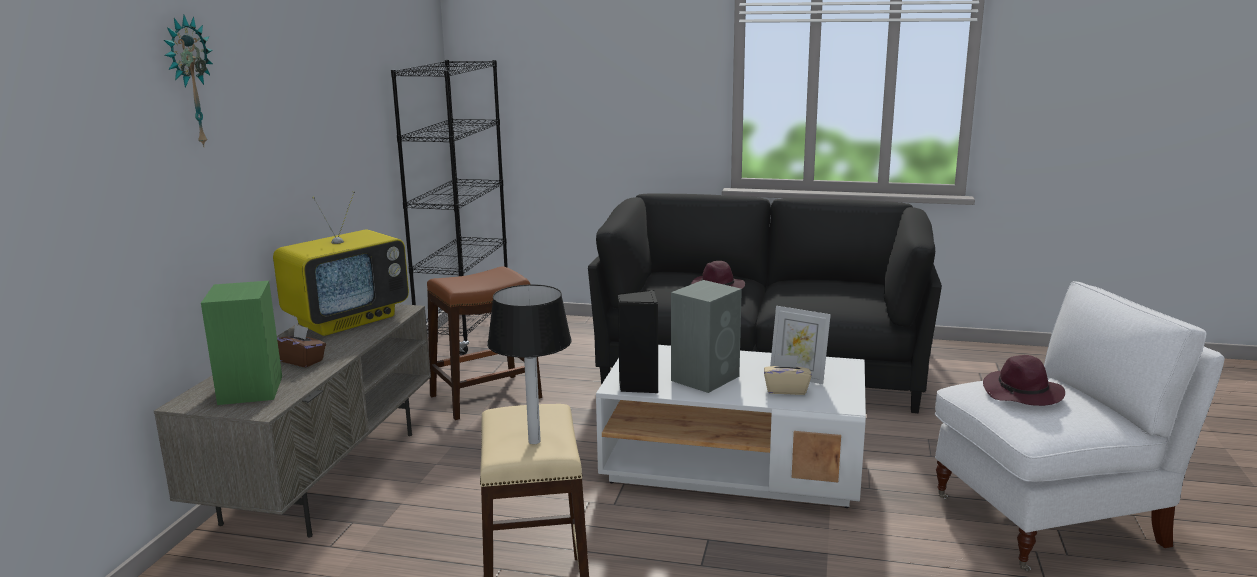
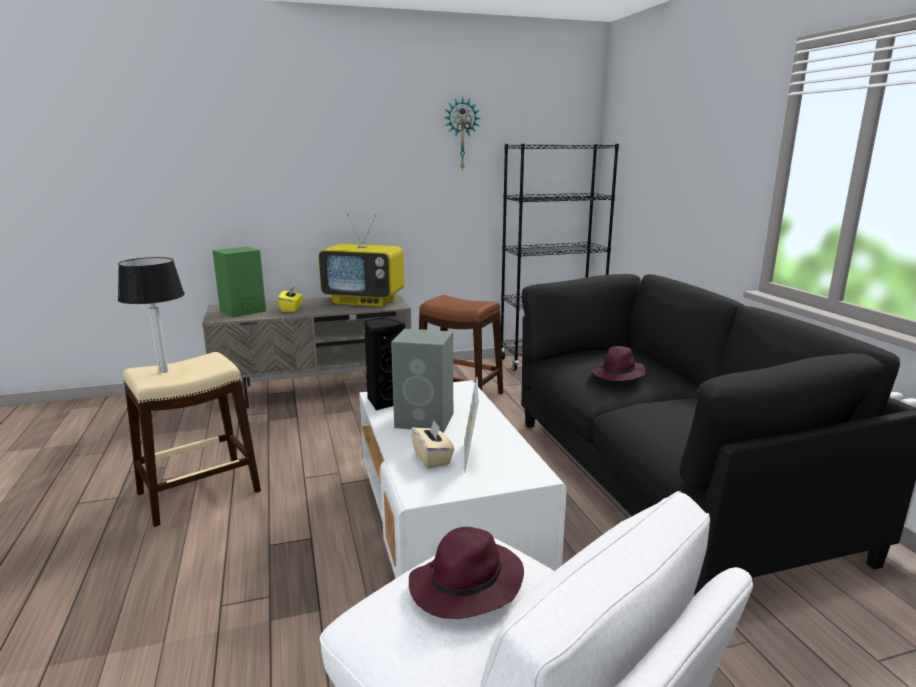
camera: 60 degrees right, 0 degrees up
wall clock [164,15,213,148] -> wall clock moved to [444,97,480,171]
brown tissue box [277,324,326,367] -> yellow tissue box [278,286,303,312]

